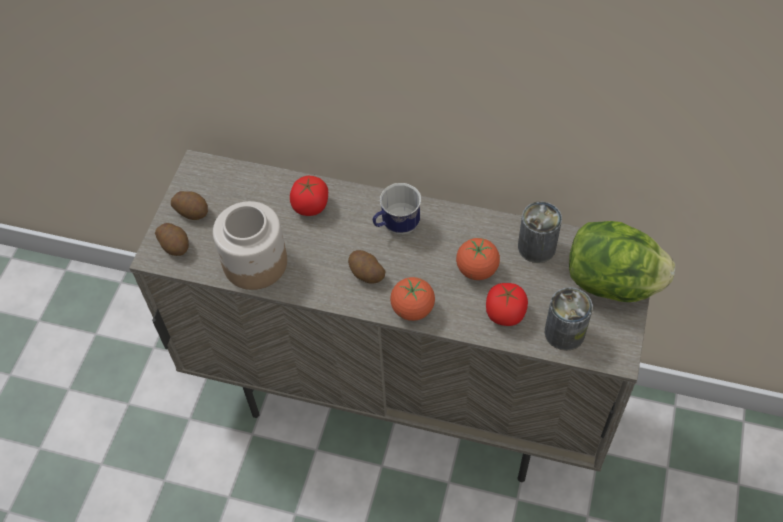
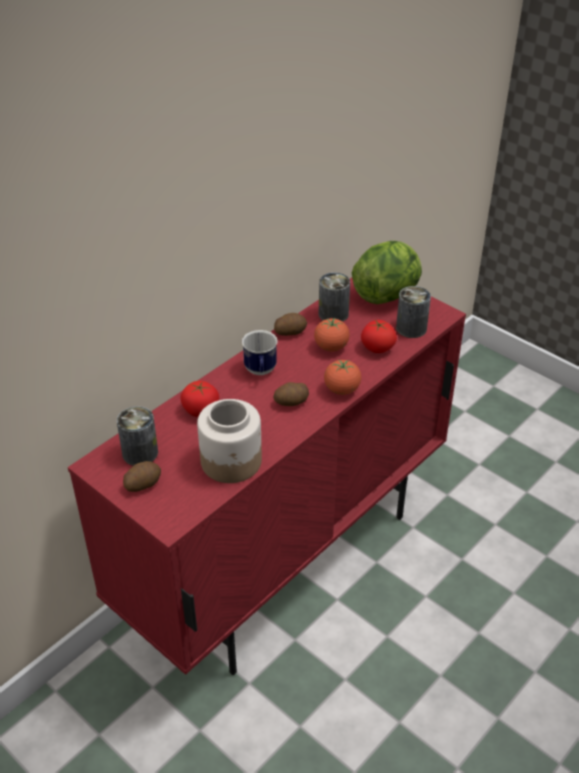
camera: 65 degrees left, 15 degrees down
beige cabinet [129,150,649,482] -> red cabinet [68,278,466,675]
potato [155,223,189,256] -> potato moved to [274,313,307,336]
none -> can [117,406,158,466]

